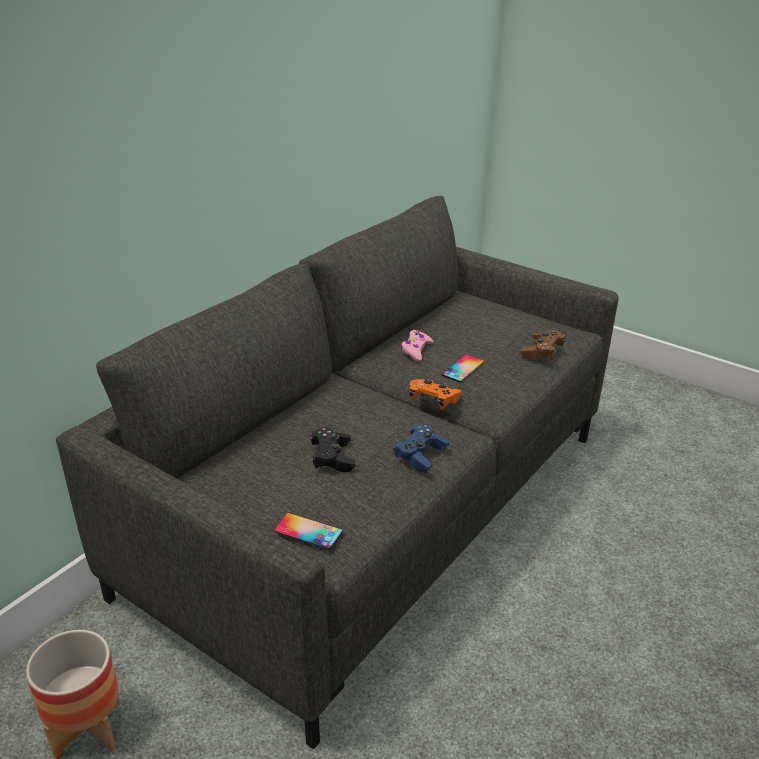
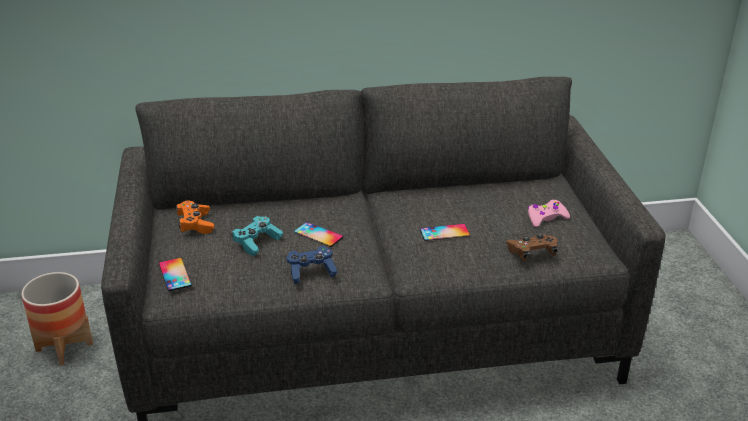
camera: 45 degrees right, 0 degrees up
black game controller [310,427,355,472] -> turquoise game controller [232,216,283,256]
pink game controller [400,330,433,361] -> pink game controller moved to [528,200,570,227]
orange game controller [409,378,462,410] -> orange game controller moved to [176,201,214,234]
none -> phone [294,222,343,247]

